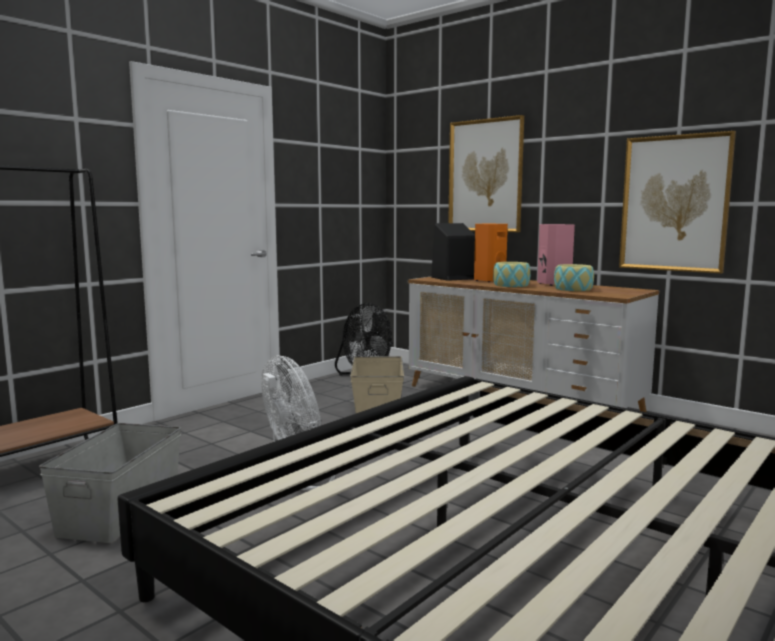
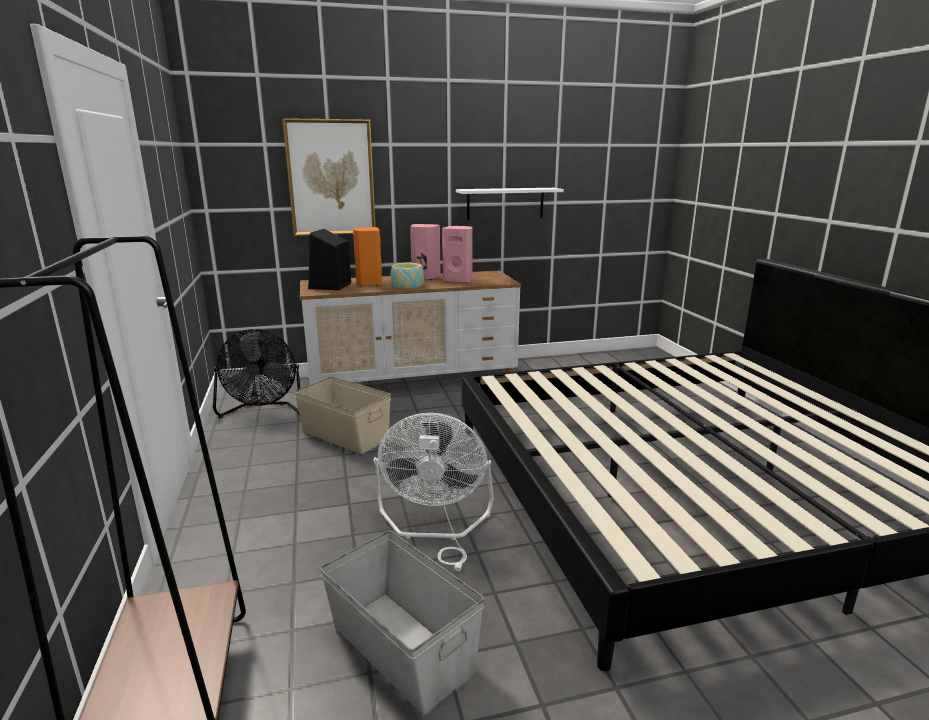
camera: 55 degrees left, 10 degrees up
bowl [554,264,594,291] -> pink speaker [442,226,473,283]
picture [619,131,736,274] -> white shelf [456,188,564,220]

